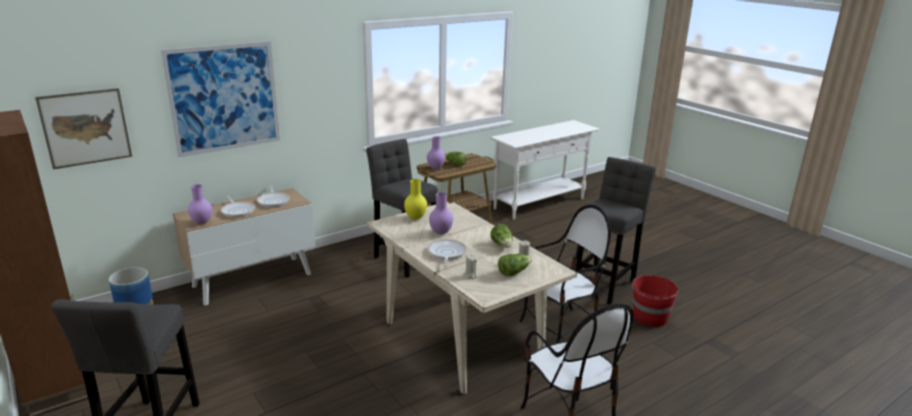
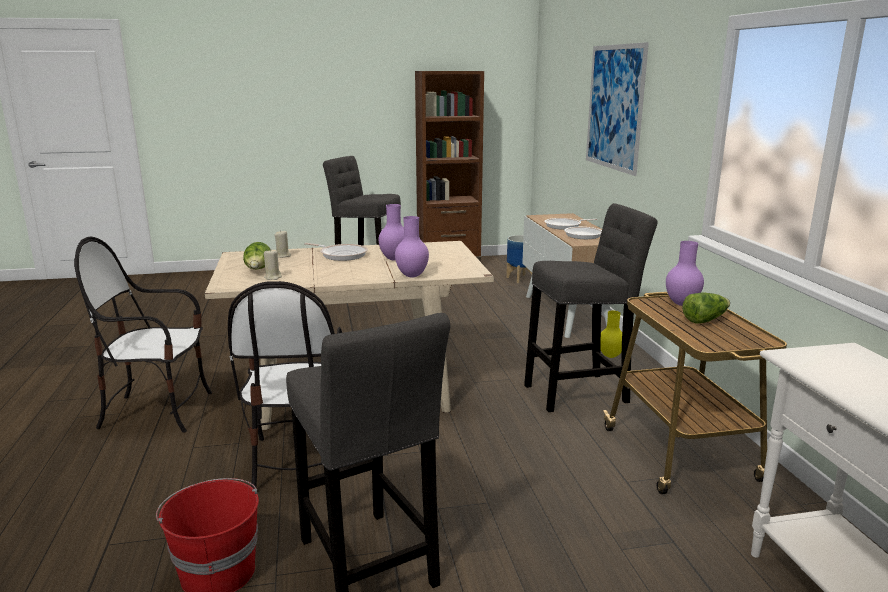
camera: 115 degrees right, 5 degrees down
picture [35,88,132,169] -> none
purple vase [188,184,212,224] -> purple vase moved to [395,216,429,278]
yellow vase [404,179,427,220] -> yellow vase moved to [600,311,622,358]
lettuce [491,224,513,248] -> none

